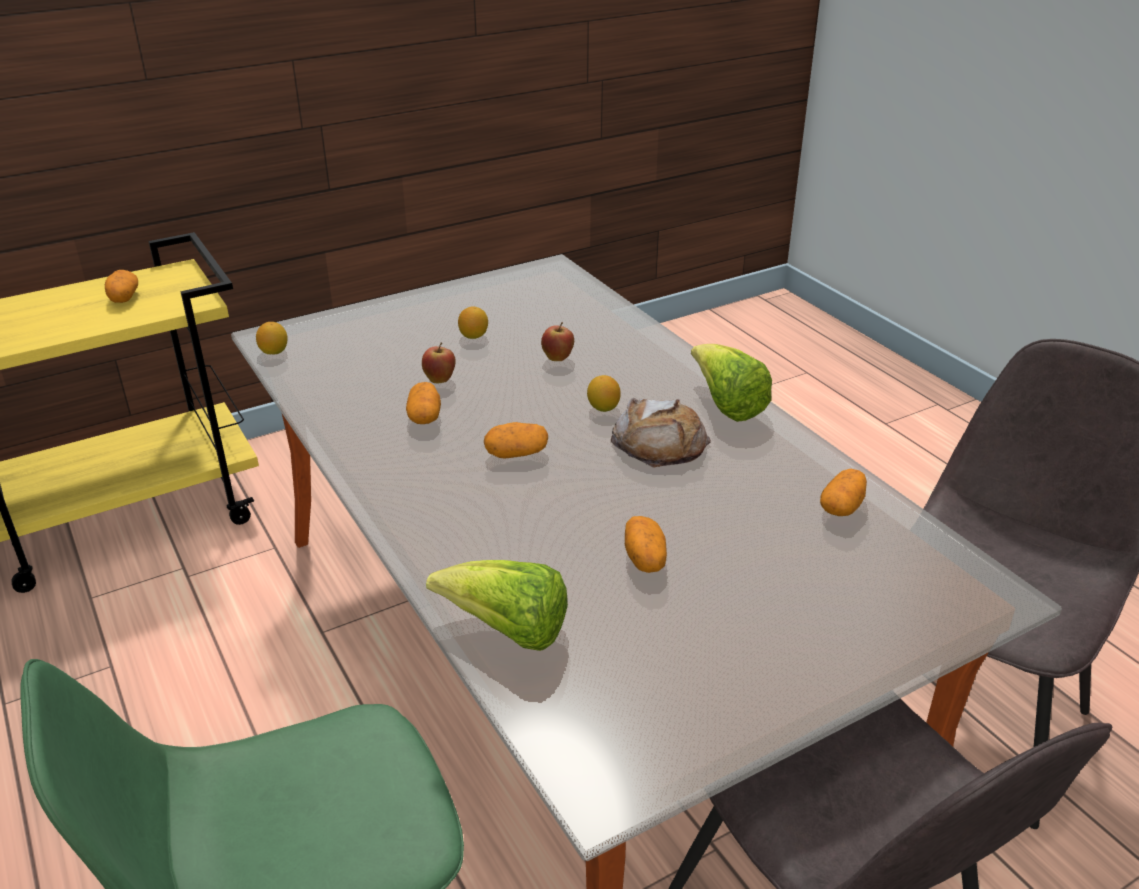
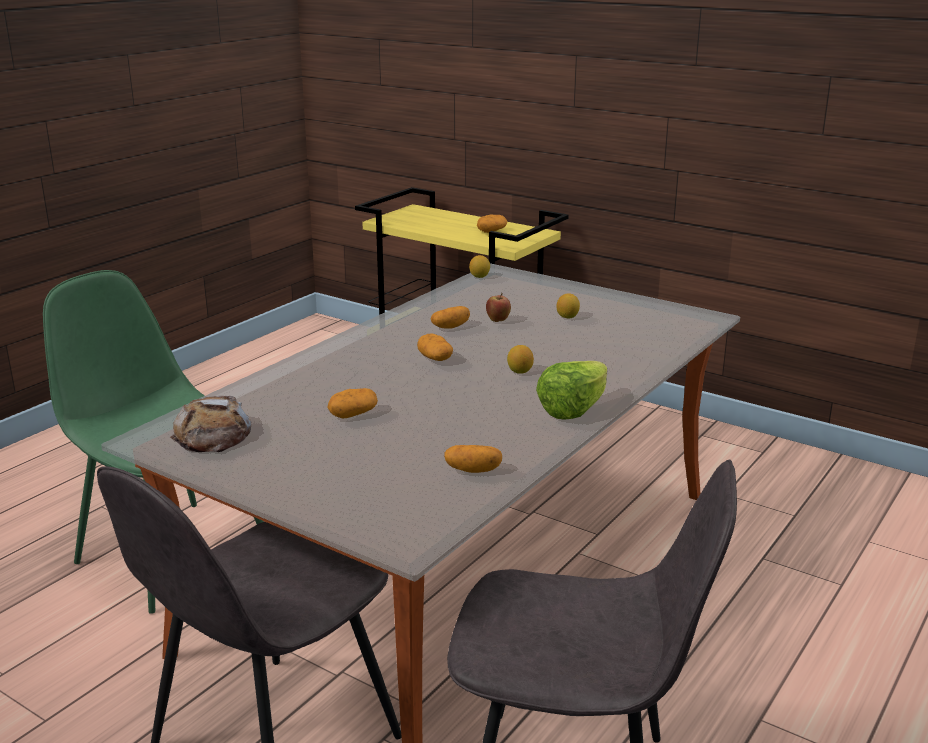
camera: 65 degrees right, 10 degrees down
lettuce [426,560,568,651] -> none
apple [541,322,574,361] -> none
bread [611,398,711,468] -> bread moved to [170,396,252,452]

